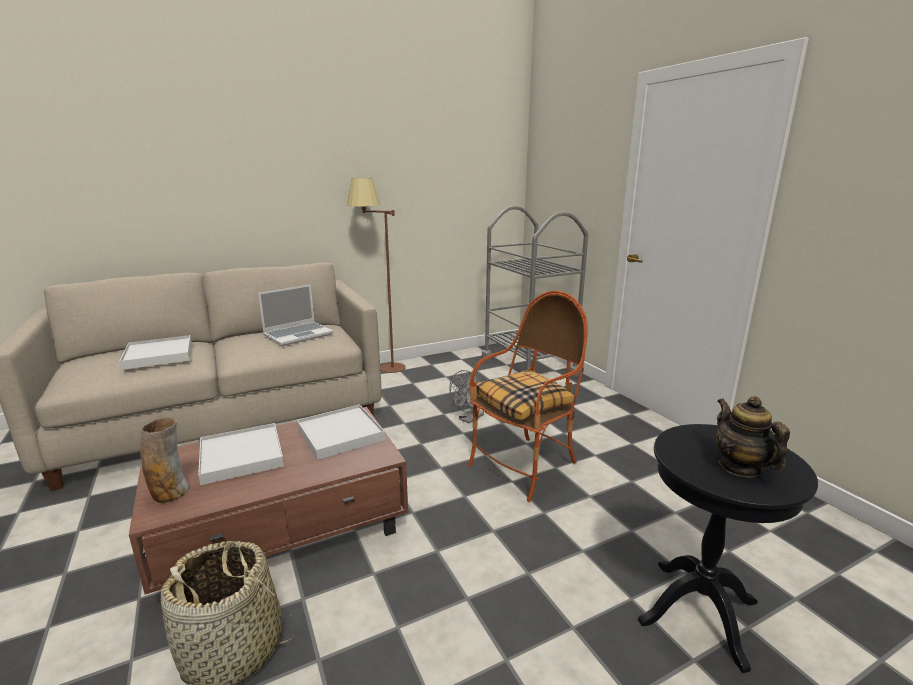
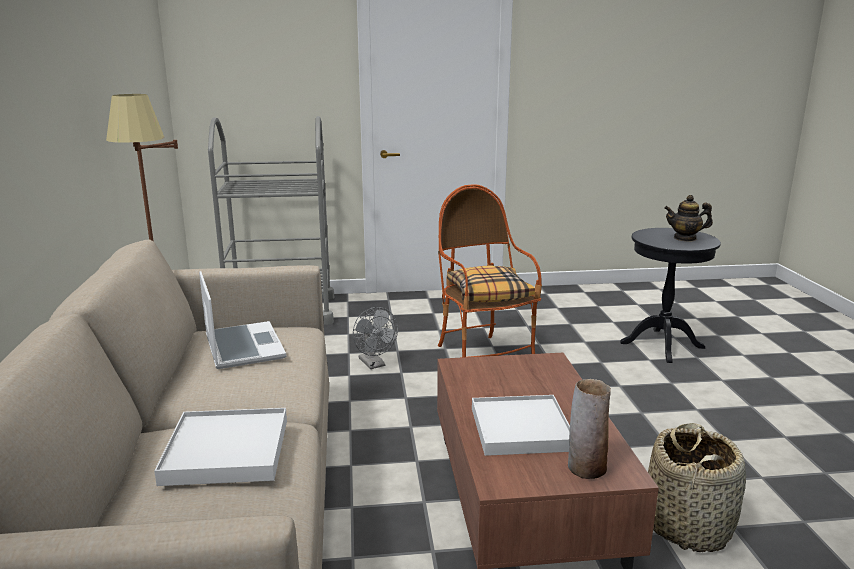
camera: 70 degrees left, 0 degrees up
white tray [297,404,385,460] -> none

